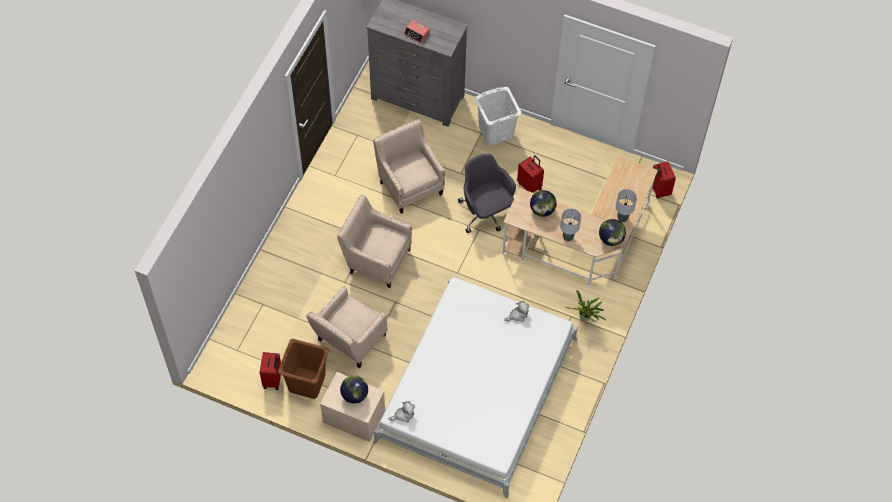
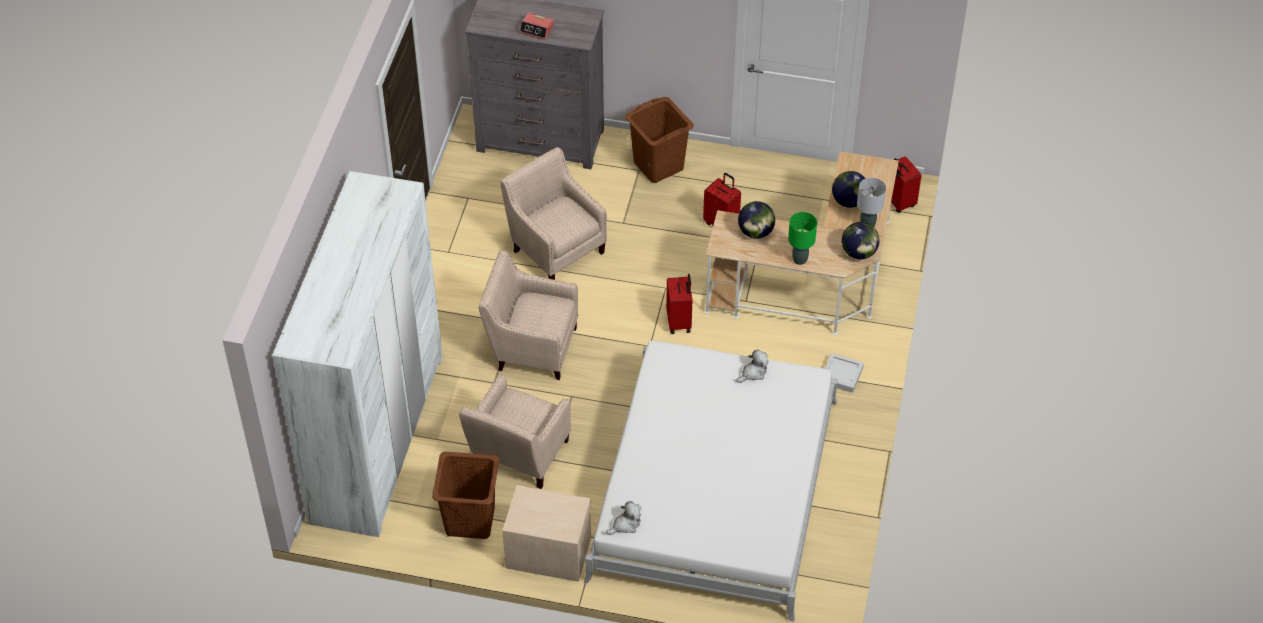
camera: 10 degrees left, 10 degrees down
red suitcase [260,352,281,390] -> red suitcase moved to [666,274,692,334]
globe [340,375,368,404] -> globe moved to [832,171,868,208]
grey office chair [458,154,516,233] -> none
white laundry basket [475,87,522,145] -> brown laundry basket [625,97,694,183]
grey table lamp [560,208,581,241] -> green table lamp [788,212,817,265]
potted plant [565,290,606,322] -> grey tray [825,353,864,393]
none -> white wardrobe [272,171,443,537]

